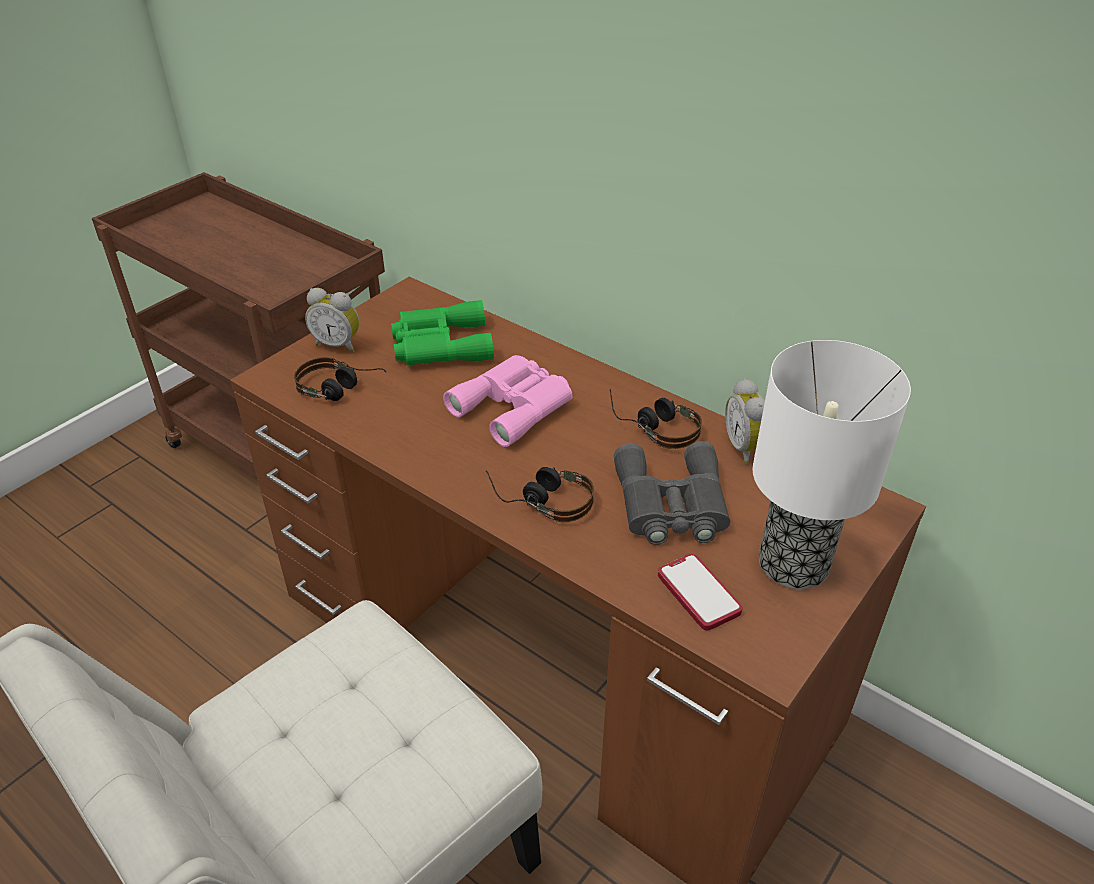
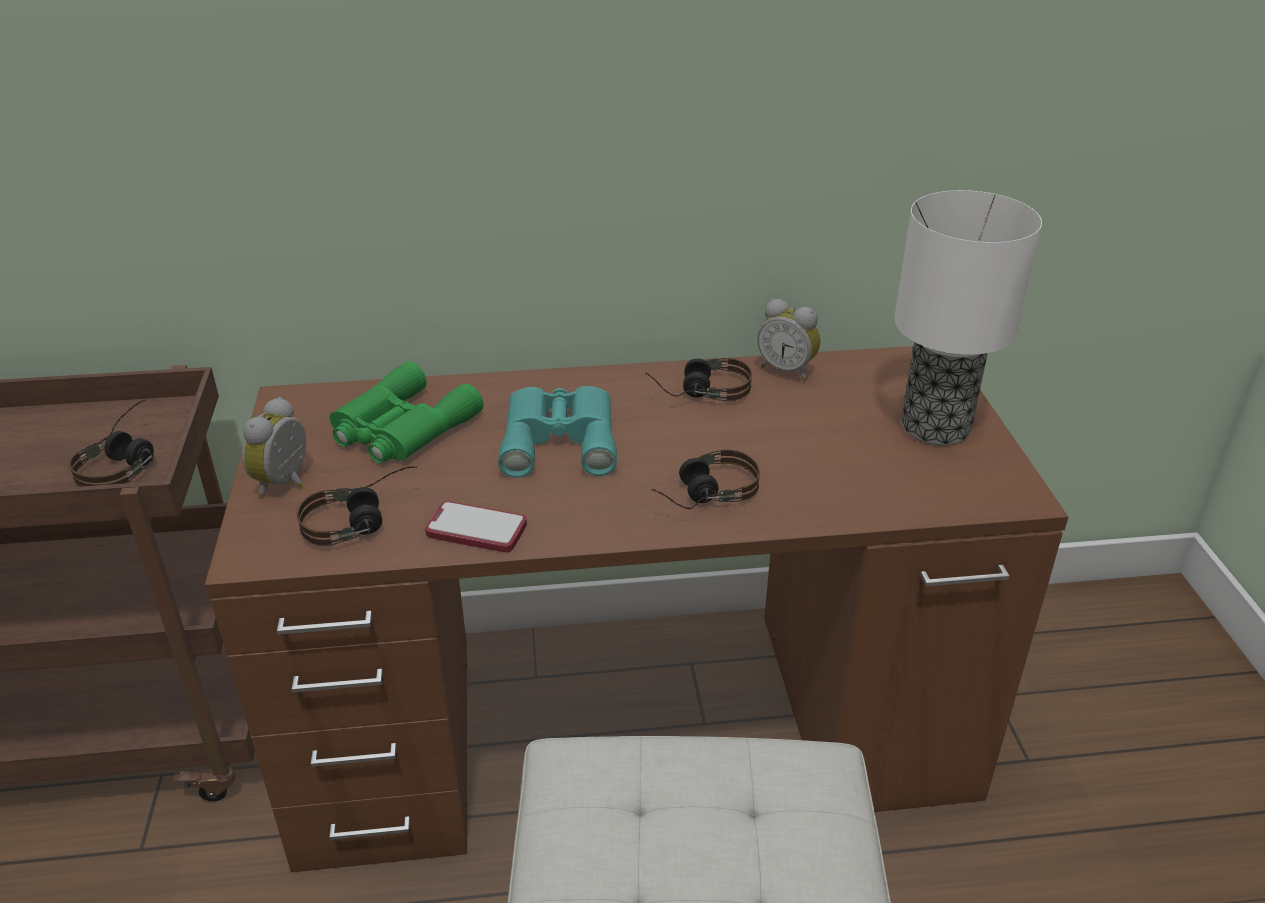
camera: 45 degrees left, 5 degrees down
alarm clock [305,288,360,353] -> alarm clock turned 135 degrees clockwise [241,397,306,498]
pink binoculars [443,355,573,447] -> turquoise binoculars [498,386,617,478]
grey binoculars [614,441,730,545] -> none
phone [658,554,742,631] -> phone moved to [425,501,527,553]
none -> headphones [69,399,154,486]

